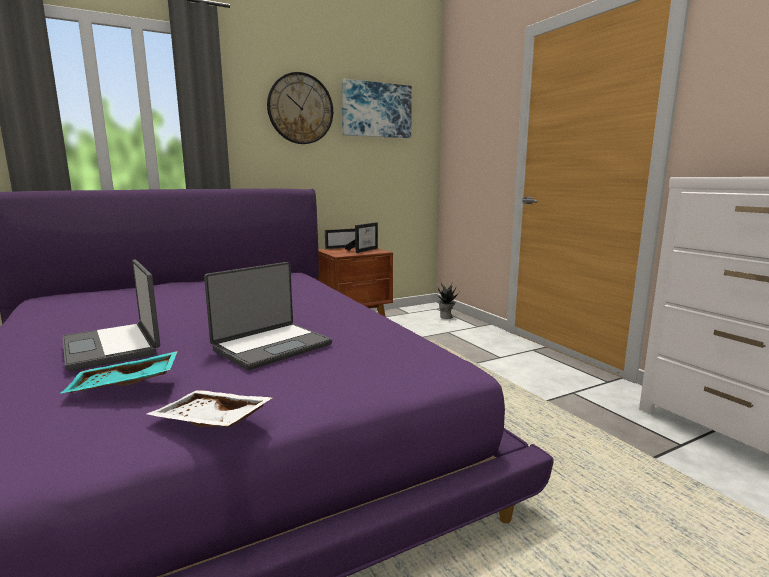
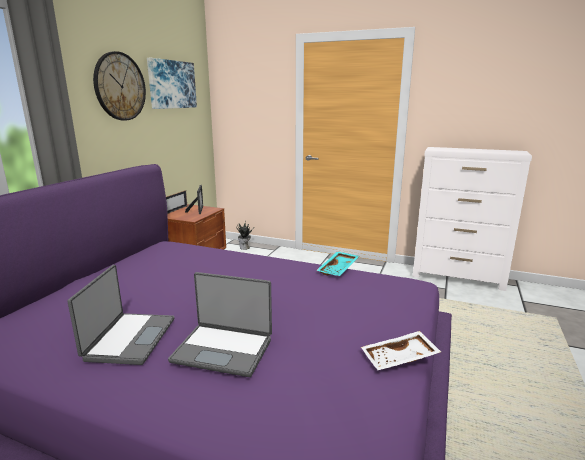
camera: 40 degrees left, 5 degrees up
turquoise tray [60,351,178,394] -> turquoise tray moved to [316,251,359,276]
laptop [204,262,332,370] -> laptop moved to [68,265,175,365]

